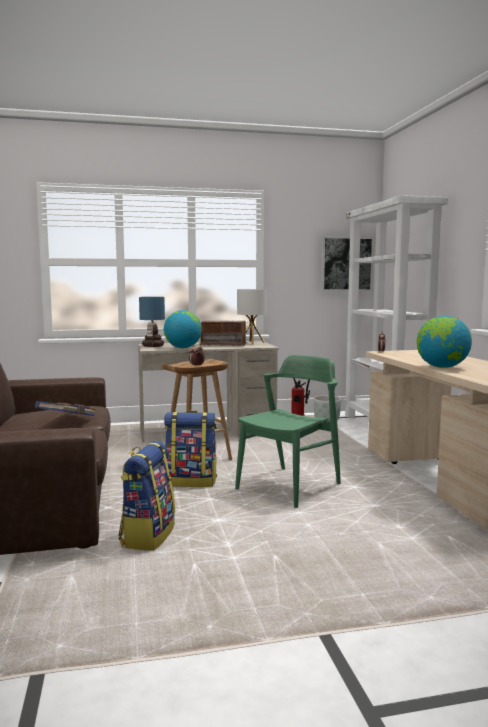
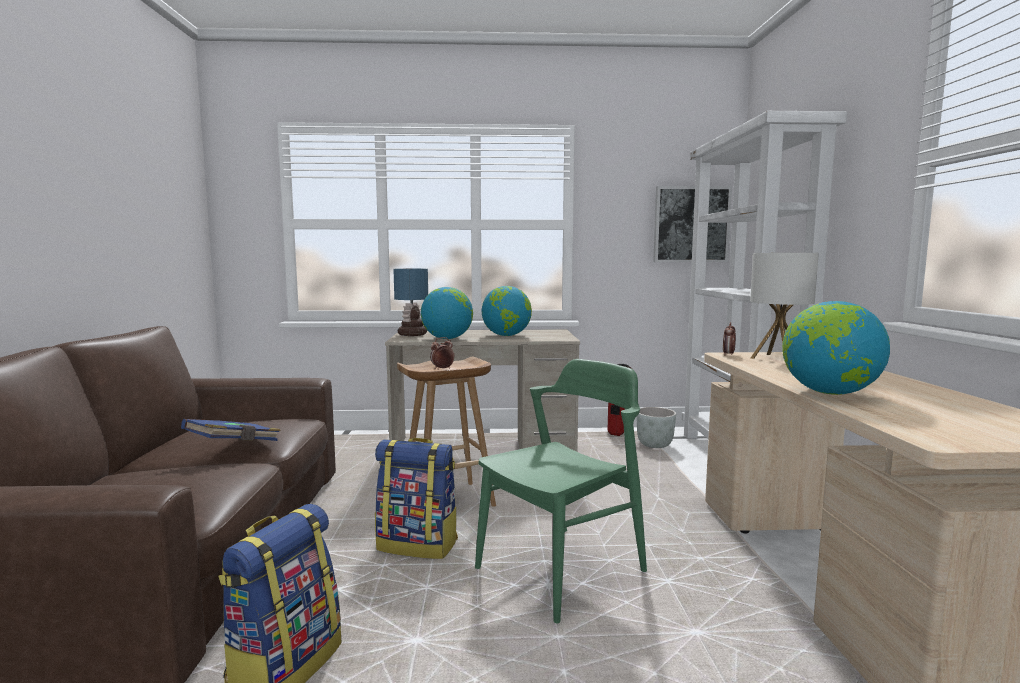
camera: 10 degrees right, 0 degrees up
radio [199,320,246,346] -> globe [481,286,532,336]
table lamp [237,289,267,344] -> table lamp moved to [750,253,819,359]

